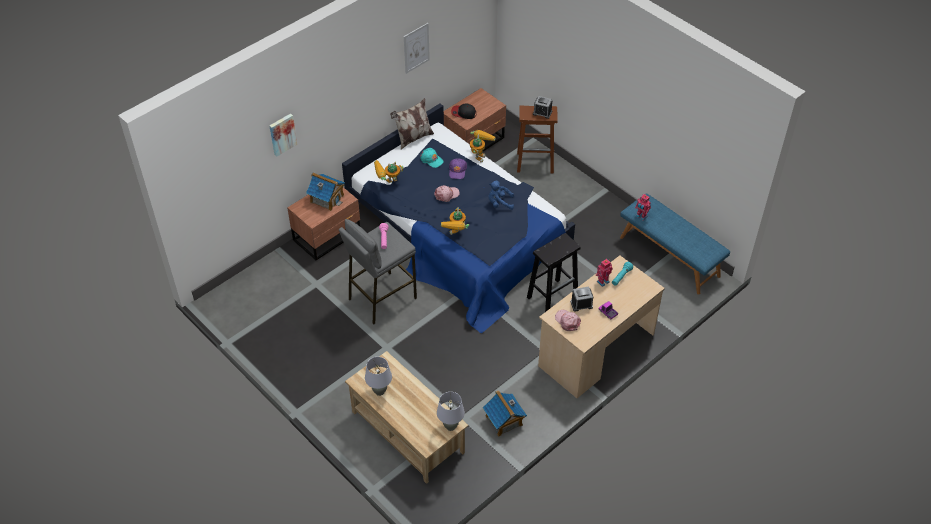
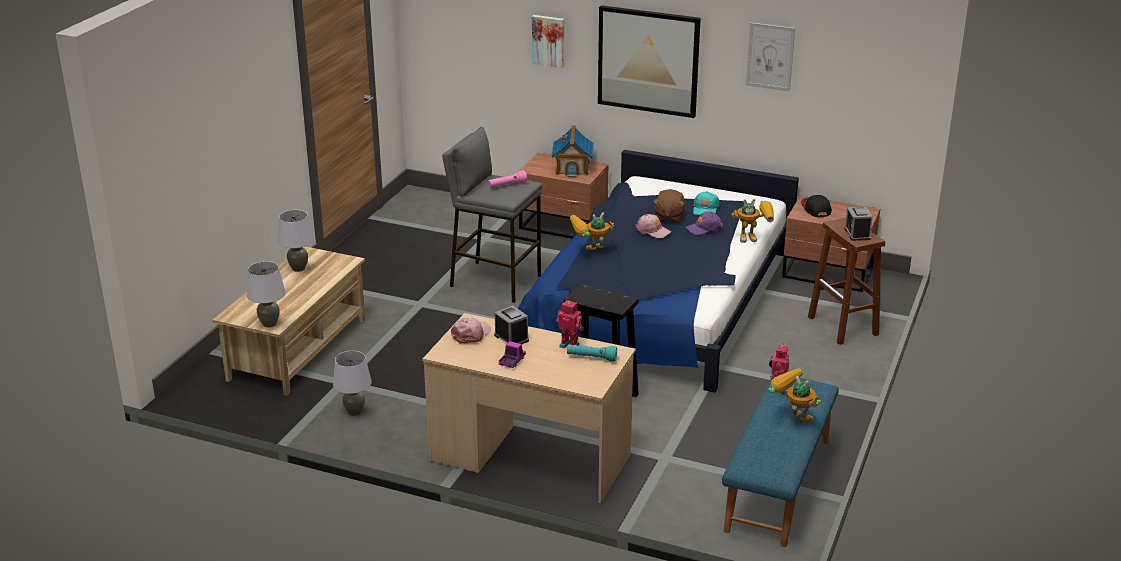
camera: 65 degrees right, 20 degrees down
toy robot [374,160,404,183] -> toy robot moved to [768,368,821,422]
pillow [390,98,434,150] -> none
toy house [483,390,527,437] -> grey table lamp [333,351,372,416]
blue plush toy [488,180,514,210] -> none
none -> picture [598,5,701,118]
none -> brown plush toy [653,189,685,223]

